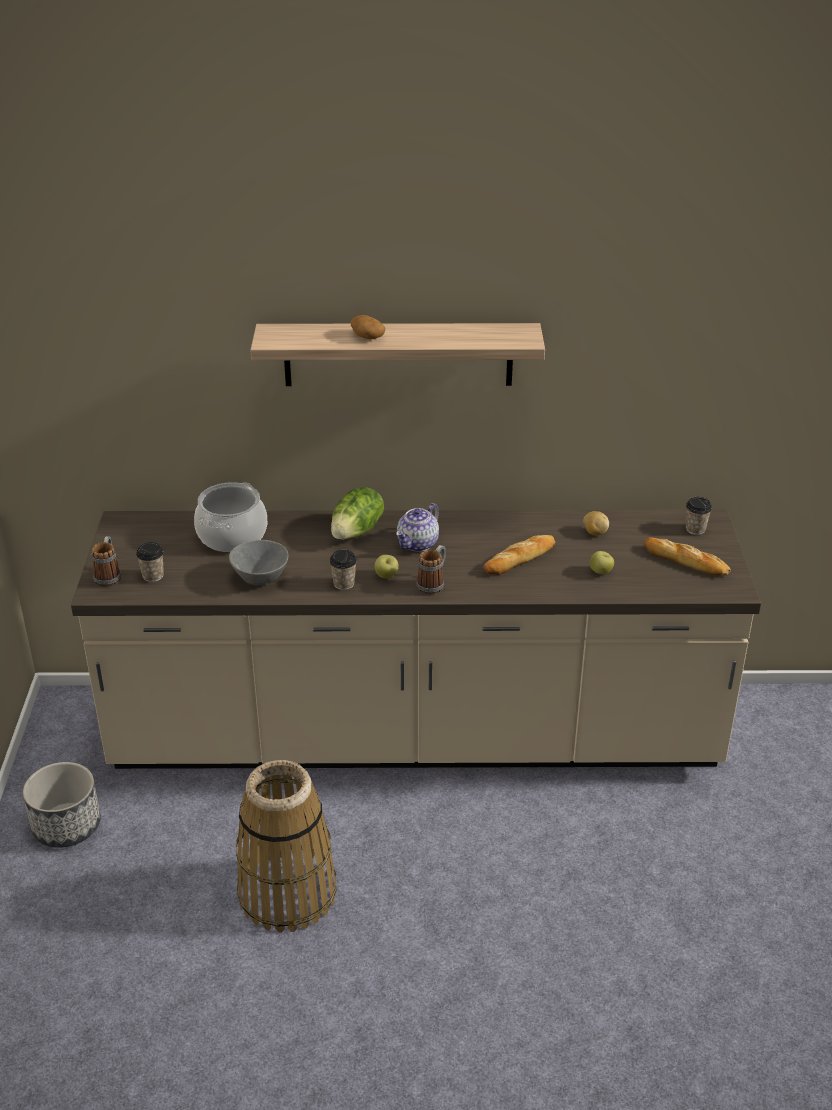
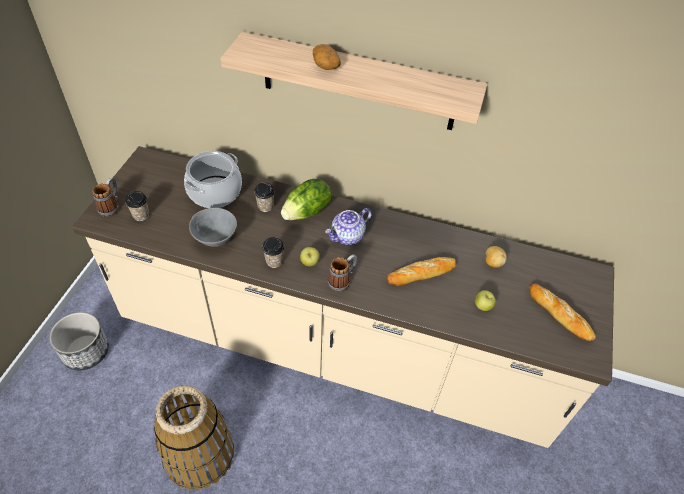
camera: 15 degrees right, 15 degrees up
cup [686,497,712,535] -> cup moved to [254,183,275,212]

